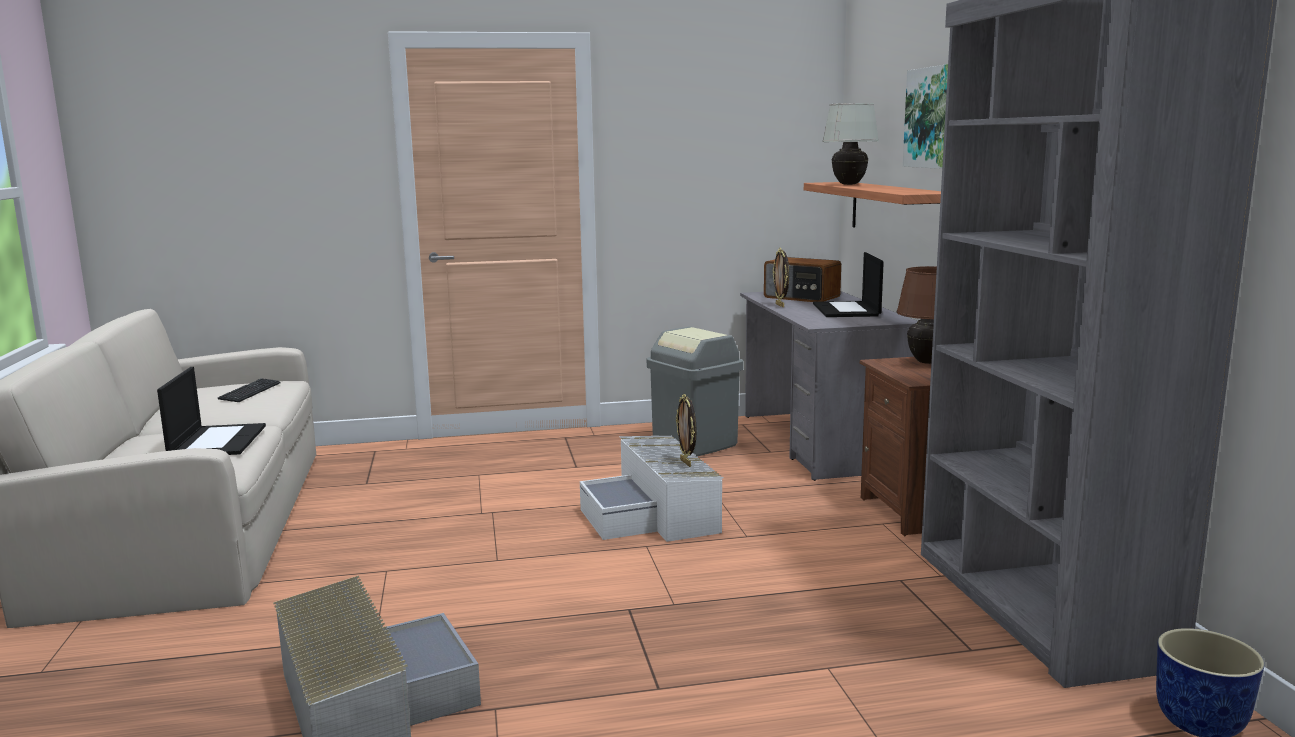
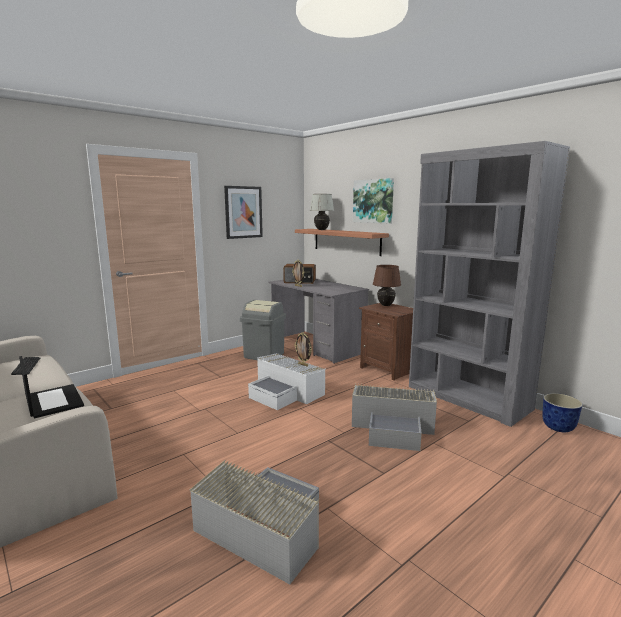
camera: 30 degrees left, 0 degrees up
laptop [813,252,884,317] -> none
none -> picture [224,186,263,239]
none -> grey storage box [352,384,437,451]

